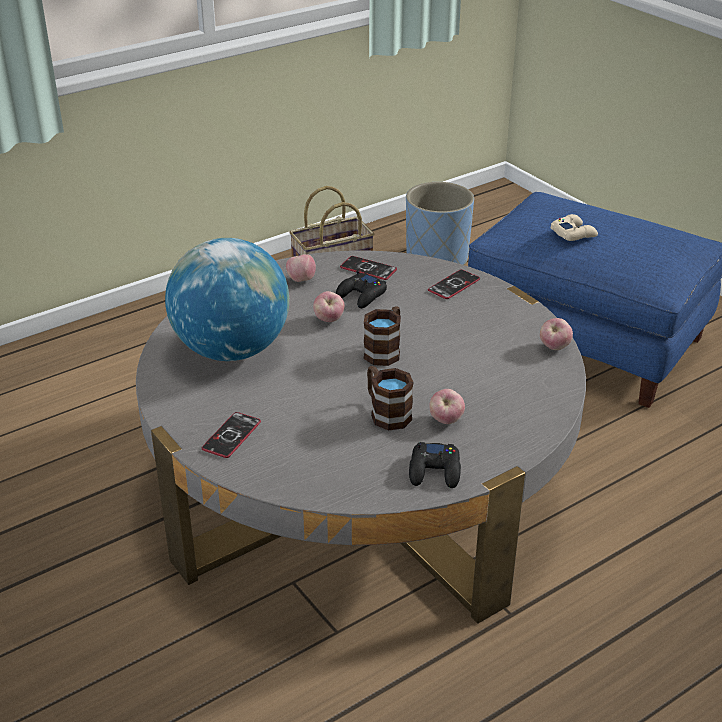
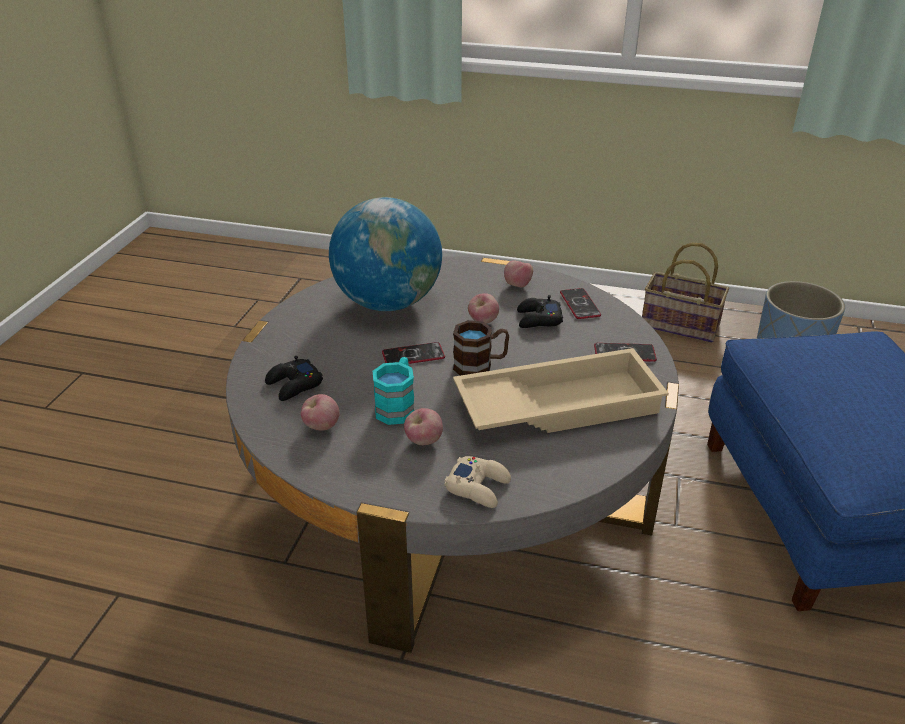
camera: 50 degrees right, 0 degrees up
phone [202,412,261,458] -> phone moved to [382,342,445,364]
brown mug [367,366,414,431] -> turquoise mug [373,357,414,425]
black game controller [409,442,461,488] -> black game controller moved to [265,356,323,401]
apple [540,318,573,350] -> apple moved to [301,394,340,430]
beige game controller [550,214,598,241] -> beige game controller moved to [444,456,511,508]
none -> beige tray [453,348,669,433]

